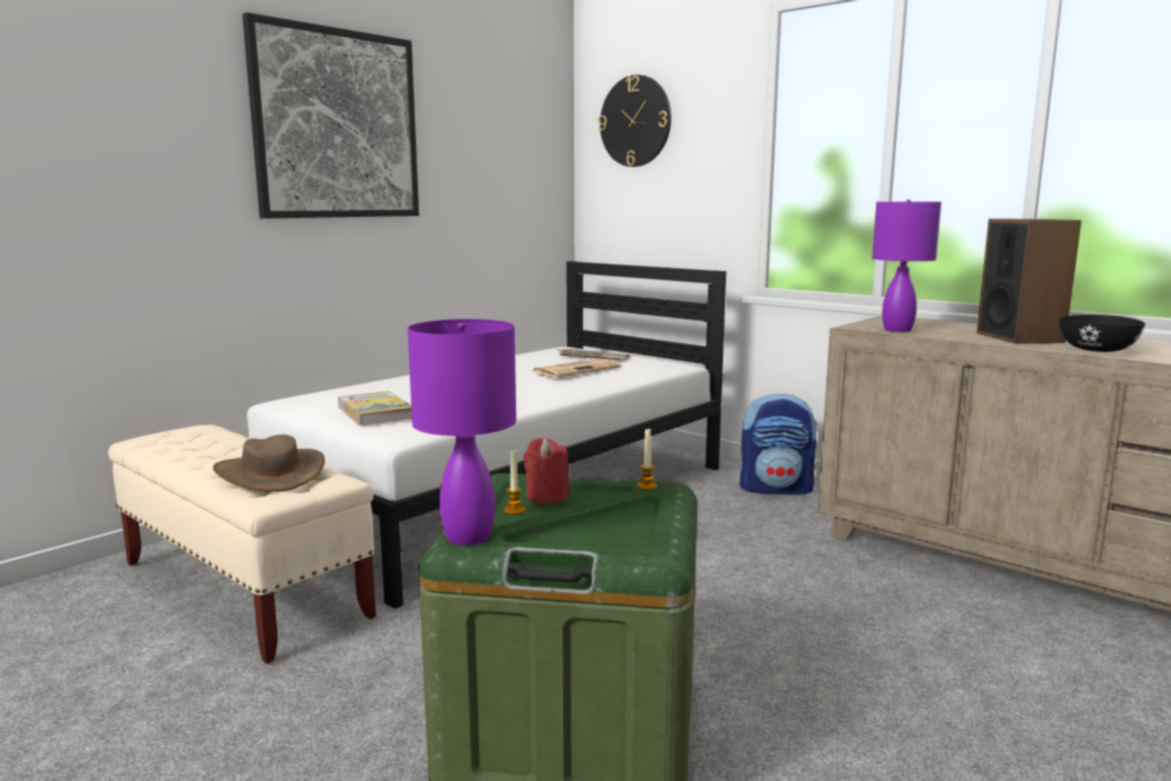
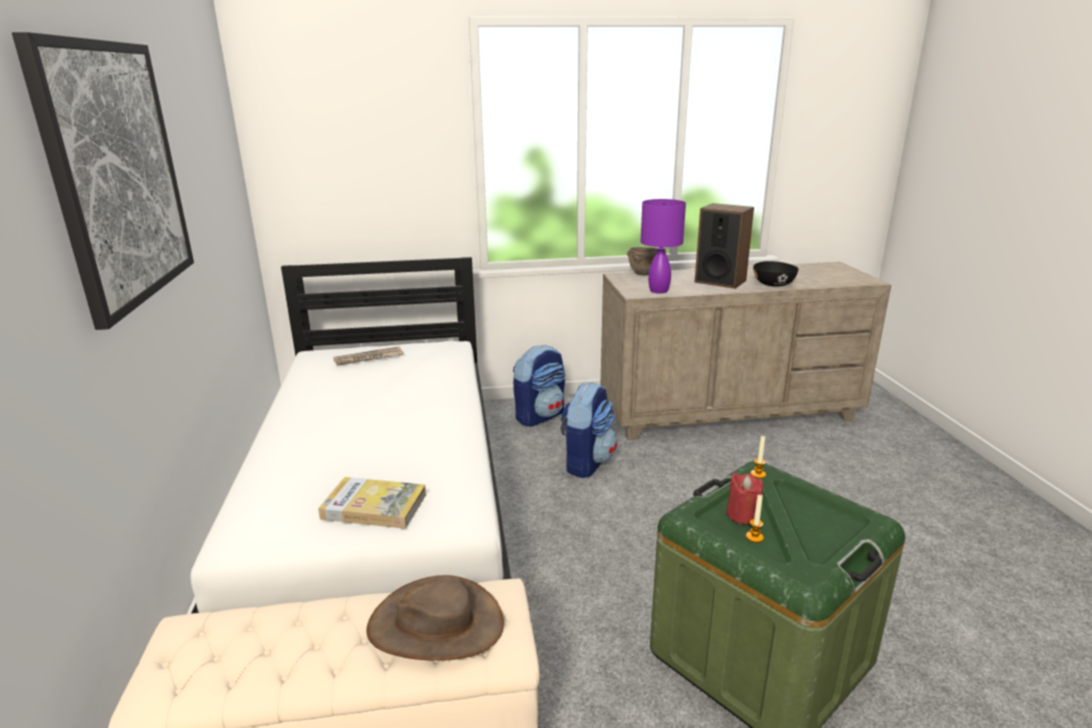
camera: 50 degrees left, 10 degrees up
purple table lamp [408,319,516,545] -> none
newspaper [531,358,621,378] -> none
wall clock [599,75,671,167] -> none
none -> backpack [560,382,617,478]
none -> brown bowl [627,247,657,276]

